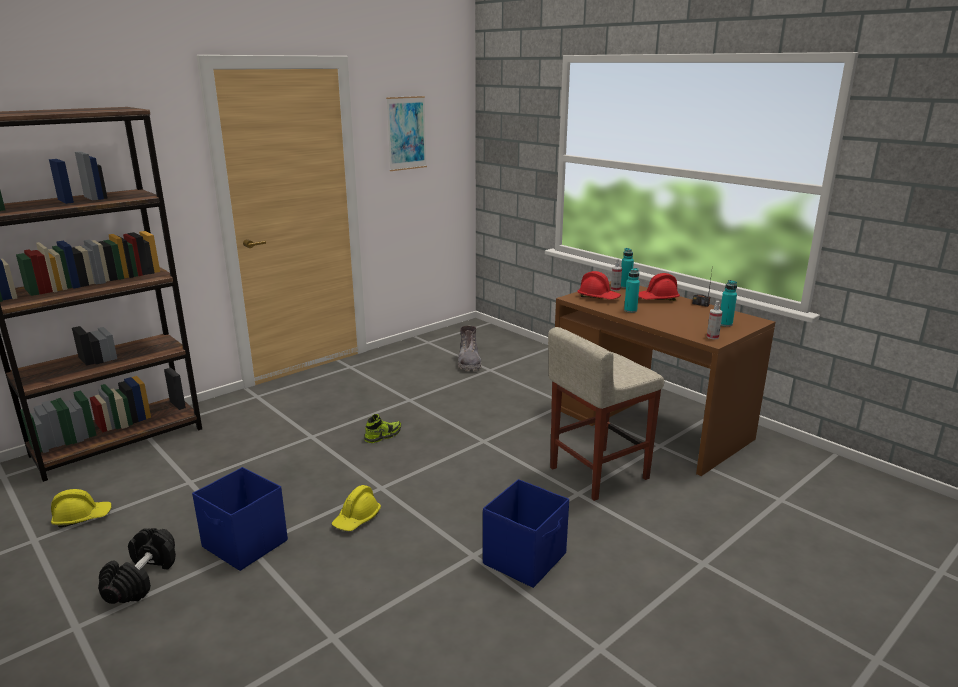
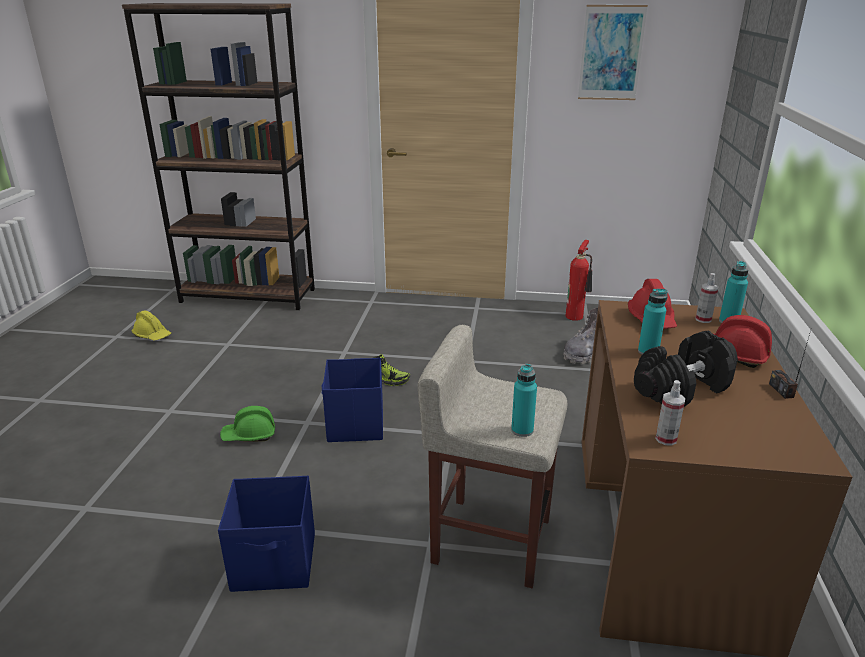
camera: 50 degrees right, 5 degrees up
black dumbbell [98,528,176,604] -> black dumbbell moved to [634,331,738,407]
blue storage box [192,467,288,571] -> blue storage box moved to [322,358,383,442]
yellow hard hat [332,485,381,531] -> green hard hat [220,406,275,441]
turquoise bottle [720,280,737,327] -> turquoise bottle moved to [511,364,537,437]
none -> fire extinguisher [566,240,592,321]

